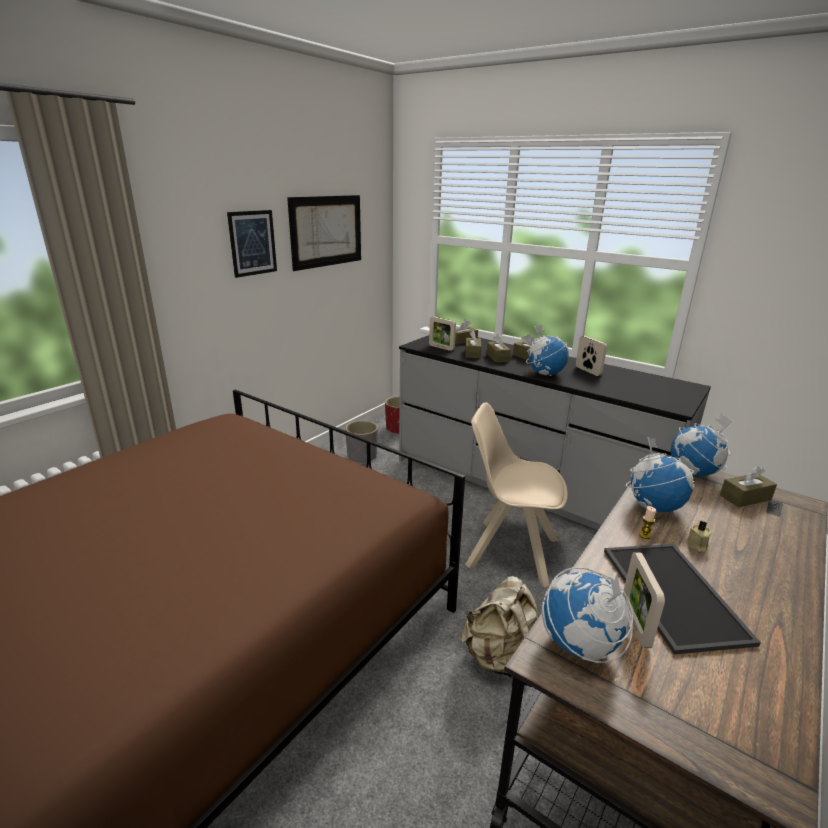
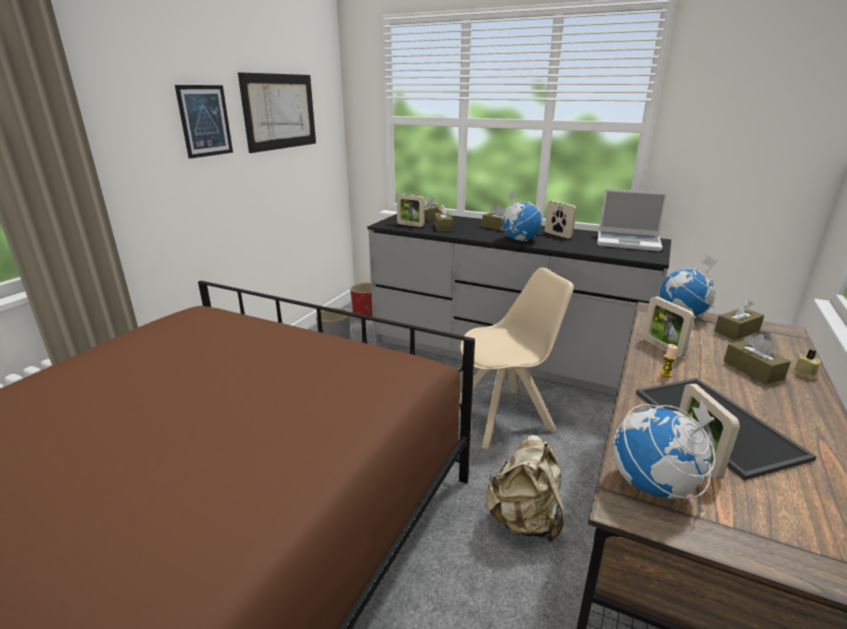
camera: 10 degrees left, 0 degrees up
beige chair [465,403,568,587] -> beige chair turned 150 degrees clockwise [459,267,574,449]
brown tissue box [487,334,511,363] -> brown tissue box moved to [724,334,791,385]
globe [626,437,695,513] -> picture frame [643,296,695,357]
beige candle [686,521,712,552] -> beige candle moved to [793,350,821,380]
none -> laptop [597,189,668,251]

